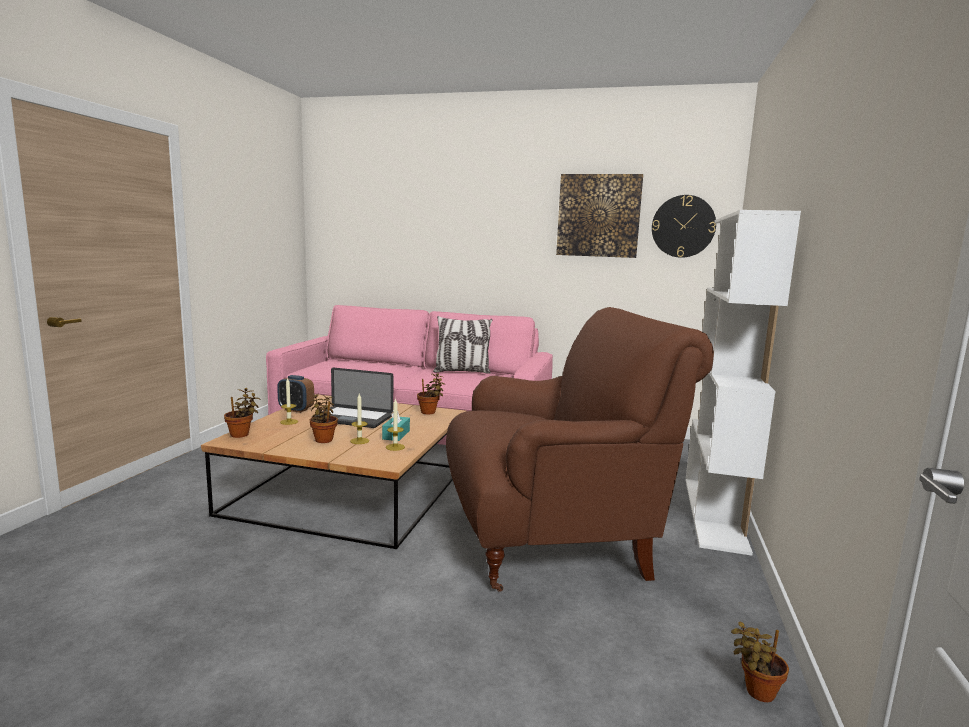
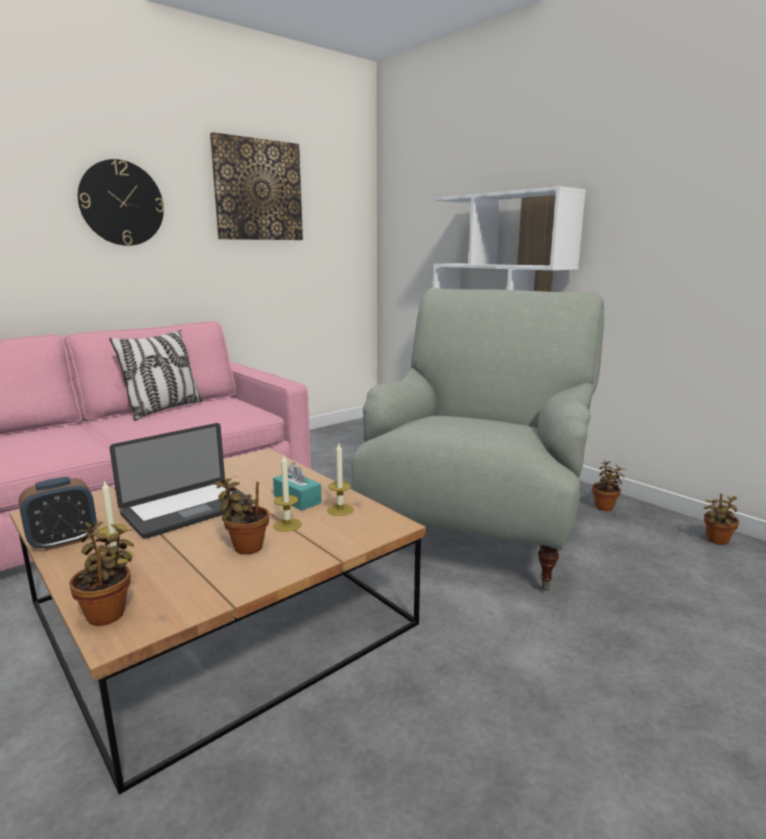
camera: 55 degrees left, 5 degrees up
potted plant [417,373,445,414] -> potted plant moved to [592,460,624,511]
brown armchair [446,307,714,592] -> grey armchair [351,288,604,590]
wall clock [652,195,716,258] -> wall clock moved to [78,159,164,246]

